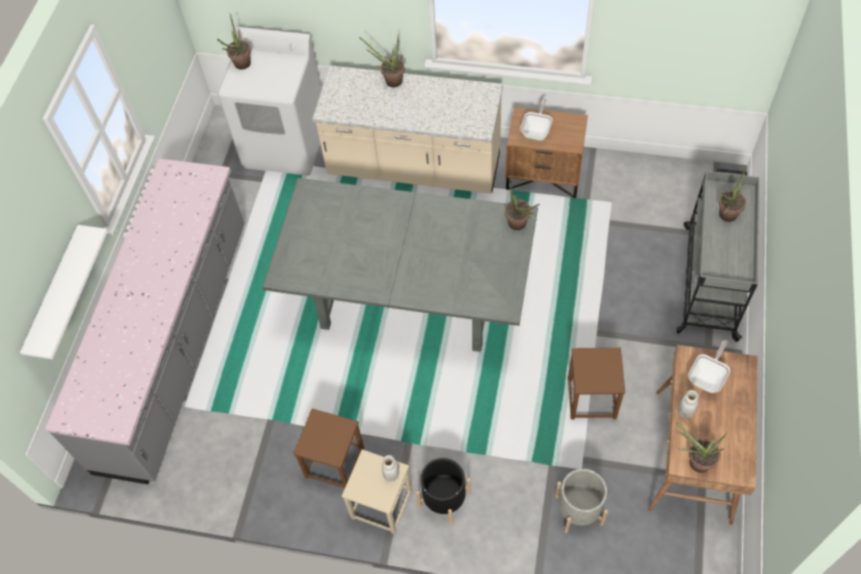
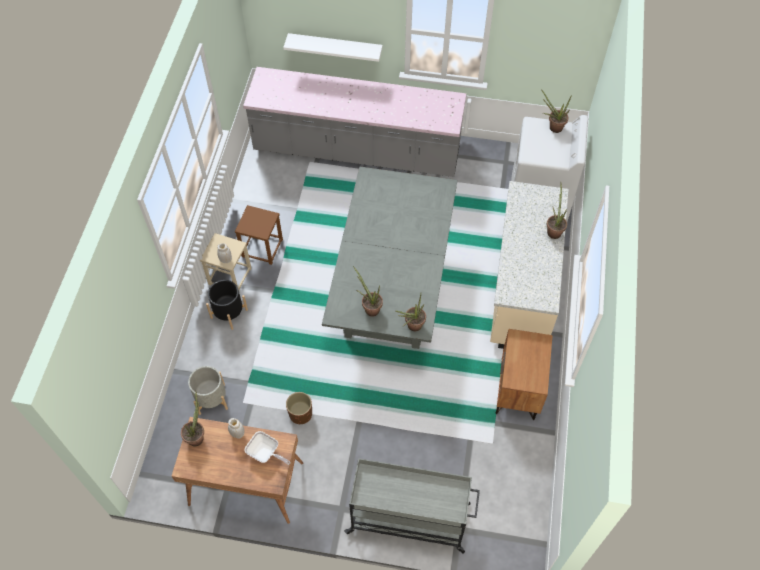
camera: 85 degrees right, 0 degrees up
frying pan [520,99,553,141] -> none
brown stool [568,348,625,419] -> brown planter [286,392,312,424]
potted plant [719,167,746,222] -> potted plant moved to [353,266,383,317]

